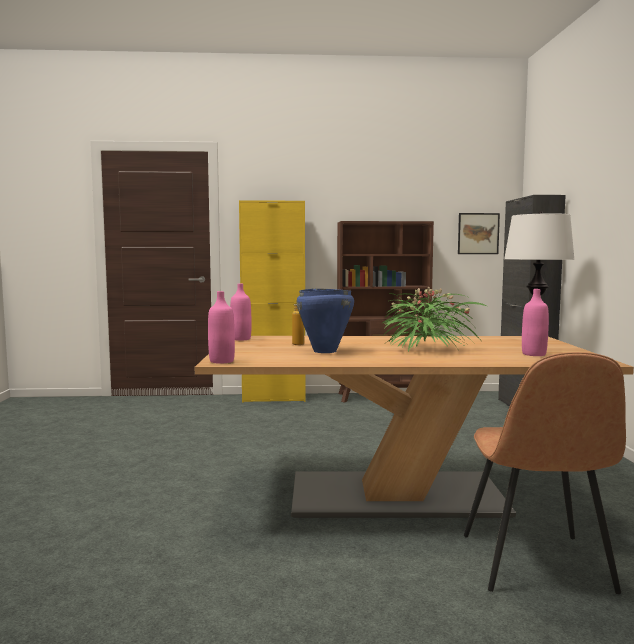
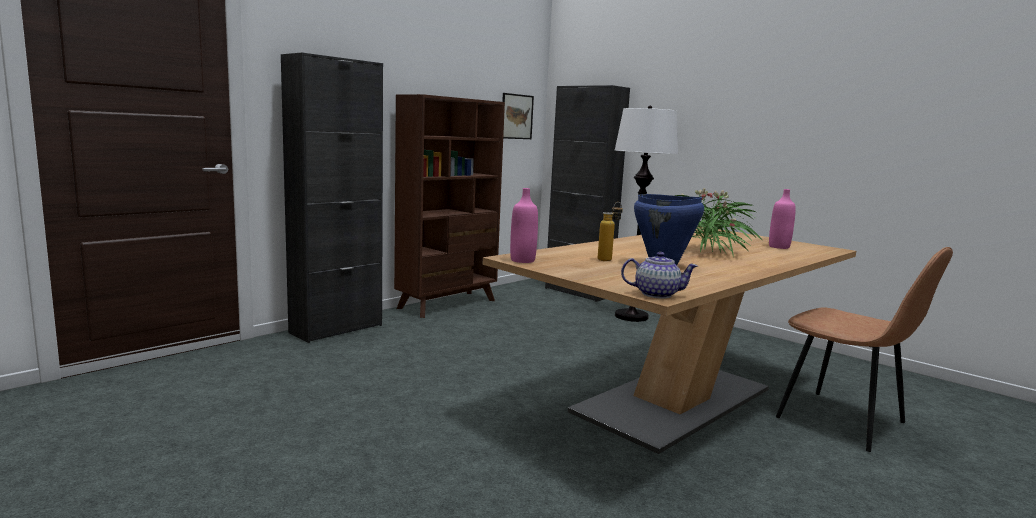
camera: 45 degrees left, 5 degrees up
pink bottle [208,291,235,364] -> teapot [621,252,698,299]
yellow cabinet [239,200,305,403] -> black cabinet [281,53,383,343]

